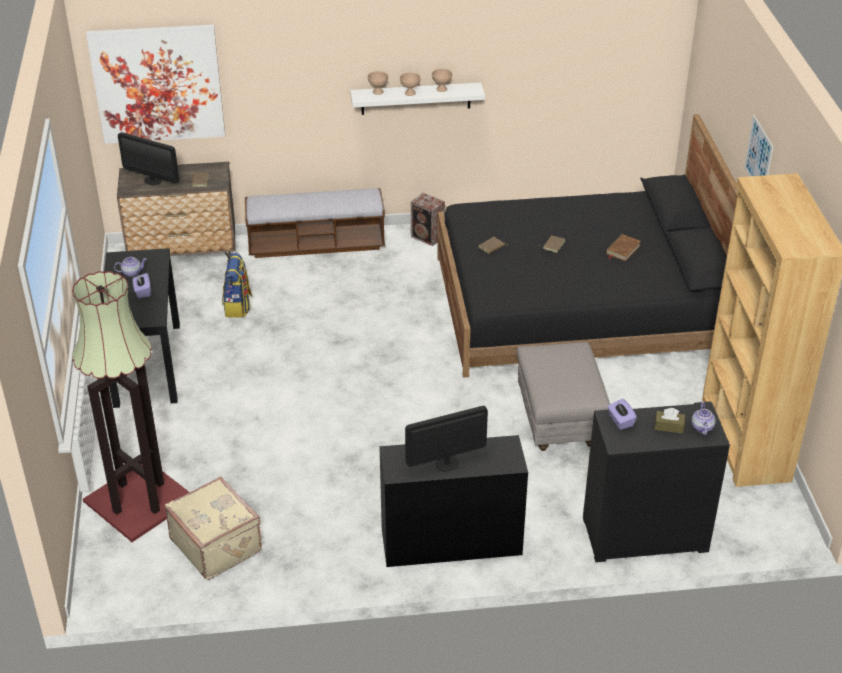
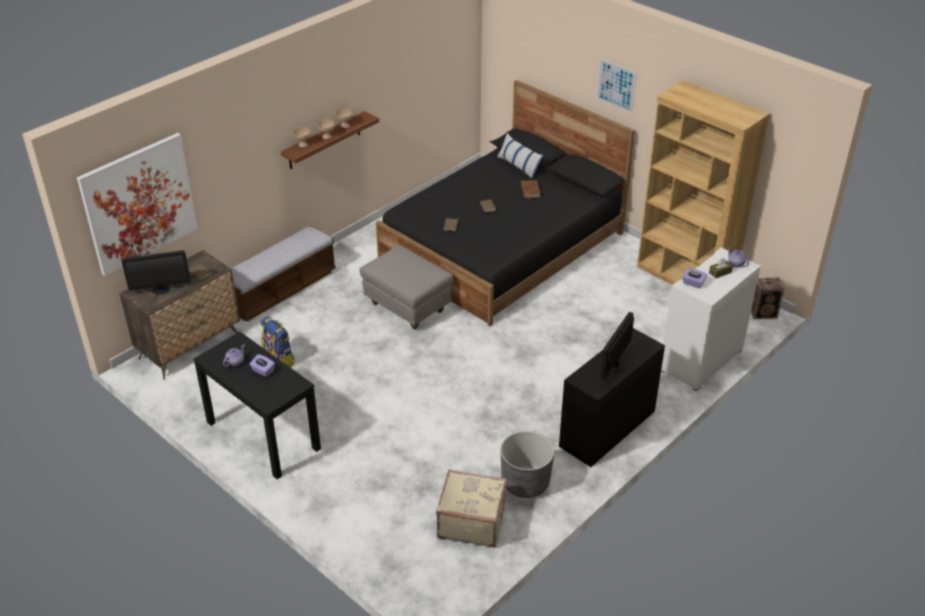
camera: 40 degrees left, 0 degrees up
floor lamp [72,271,190,542] -> none
white shelf [350,82,485,115] -> brown shelf [281,111,379,169]
speaker [411,193,445,246] -> speaker moved to [751,277,785,319]
grey ottoman [517,342,610,451] -> grey ottoman moved to [360,245,453,329]
black cabinet [583,401,730,562] -> white cabinet [661,248,761,391]
none -> pillow [497,133,544,180]
none -> grey planter [501,431,554,498]

